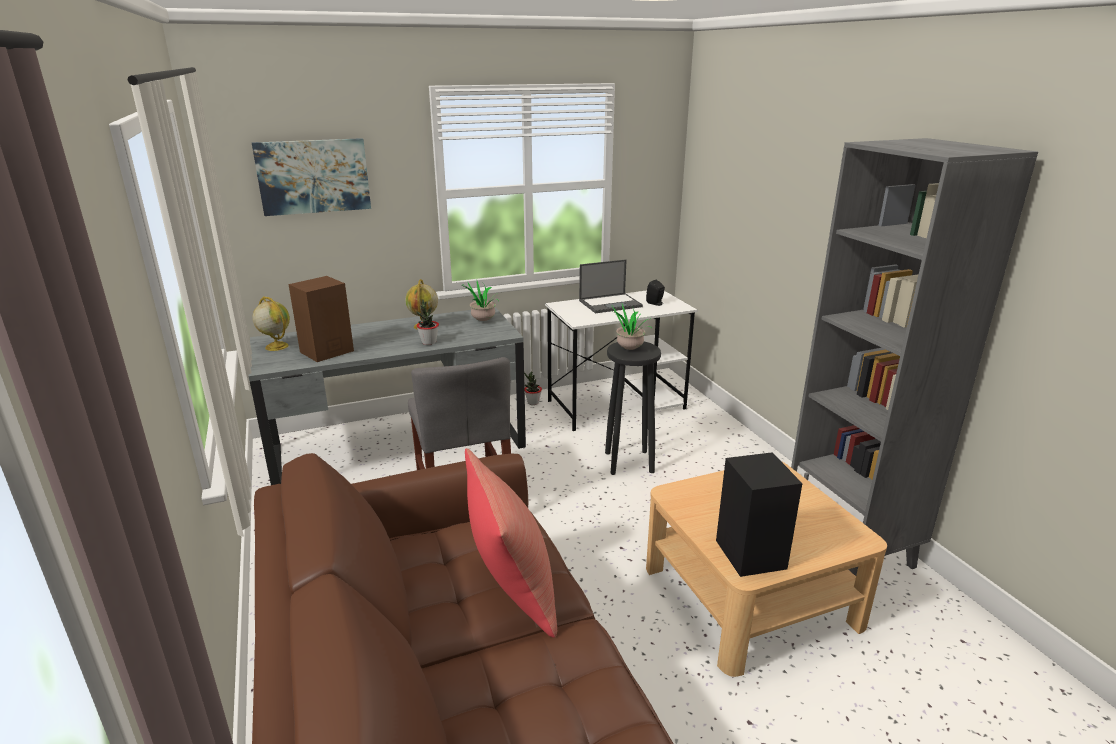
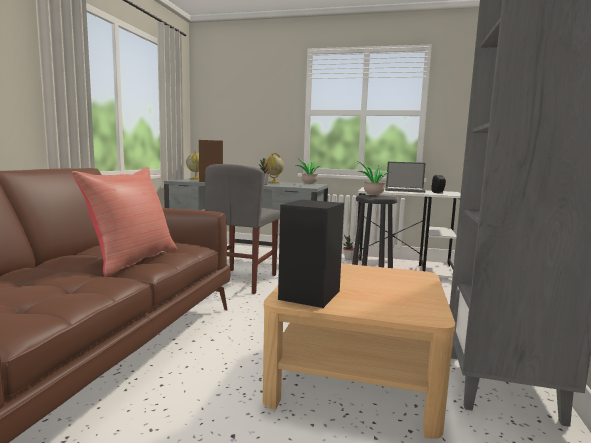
camera: 35 degrees right, 15 degrees down
picture [252,138,371,216] -> none

